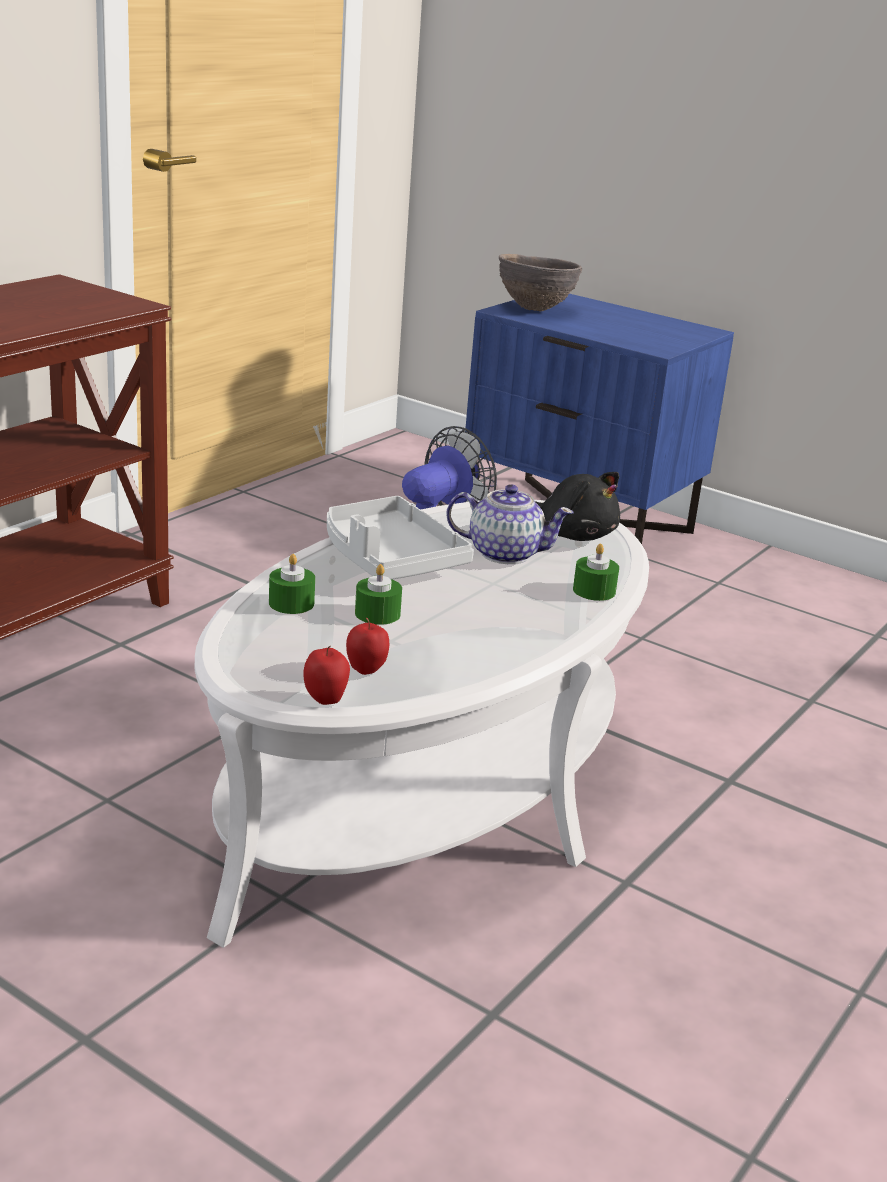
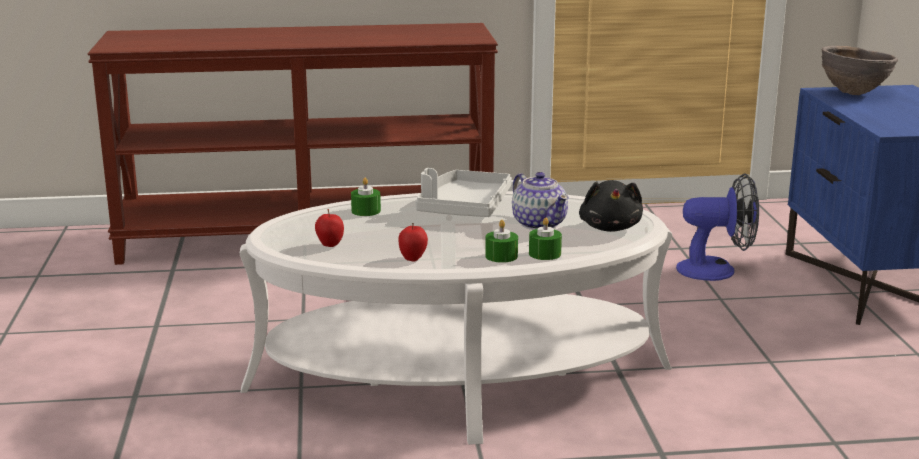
camera: 50 degrees right, 5 degrees down
apple [303,646,350,705] -> apple moved to [398,223,428,262]
green candle [355,564,402,625] -> green candle moved to [485,220,518,263]

